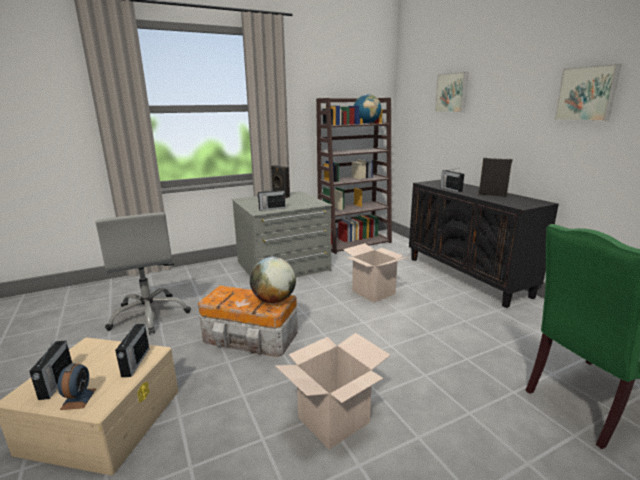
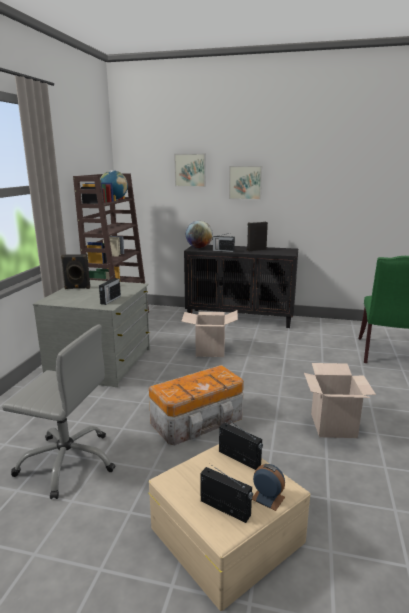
camera: 50 degrees left, 0 degrees up
globe [250,257,296,303] -> globe moved to [186,221,213,248]
picture [554,64,621,121] -> picture moved to [229,166,262,200]

